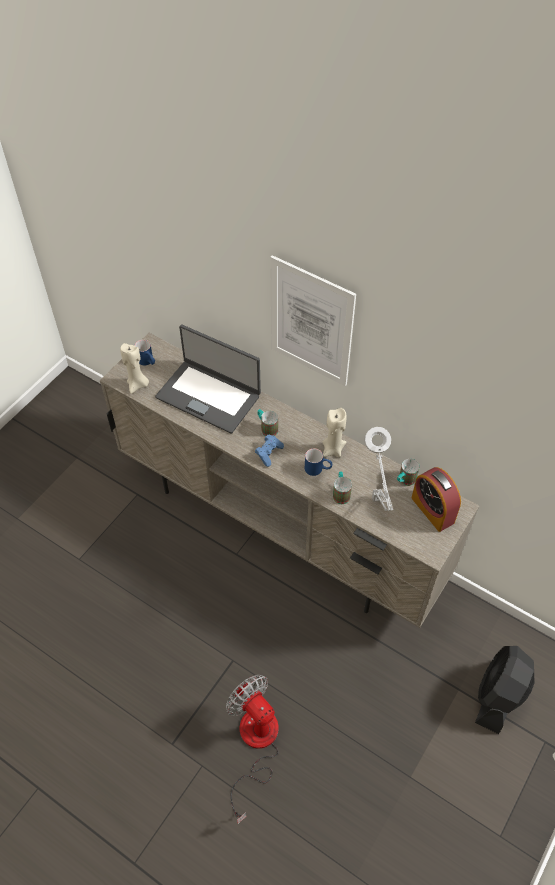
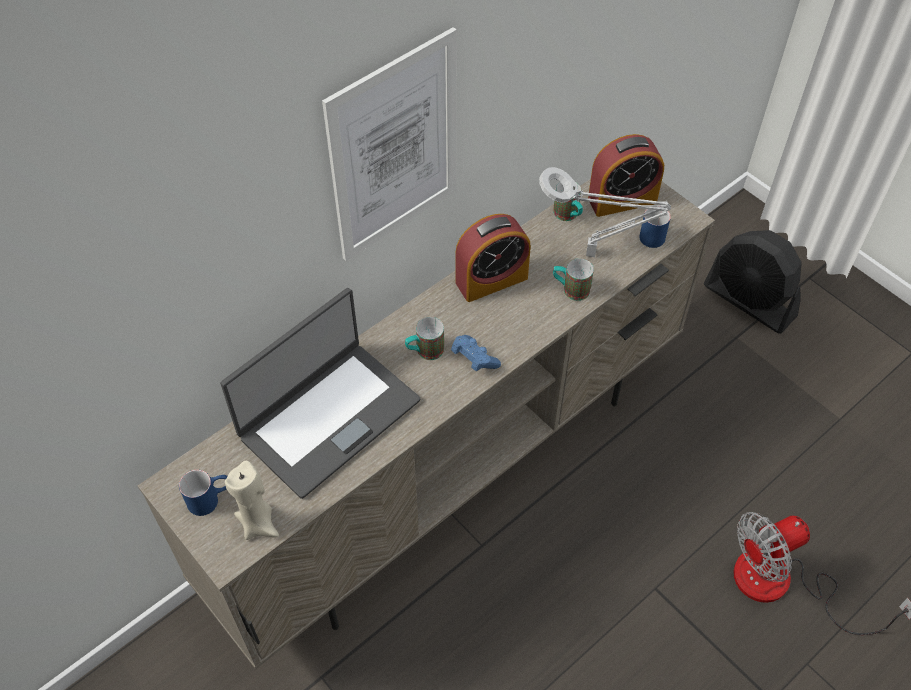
camera: 75 degrees left, 0 degrees up
blue mug [305,448,332,476] -> blue mug moved to [639,209,671,248]
beige candle [323,408,347,457] -> alarm clock [455,214,531,302]

